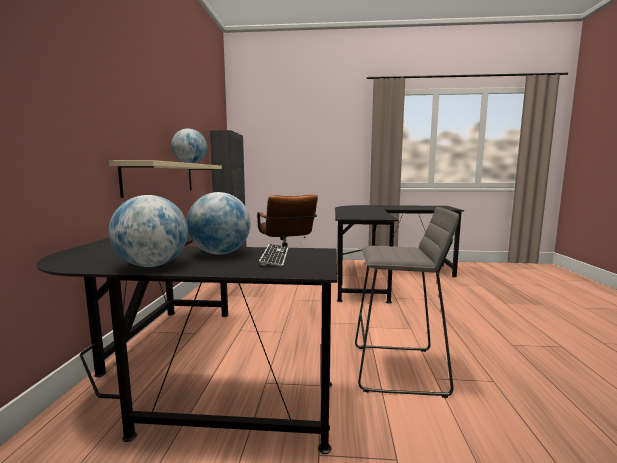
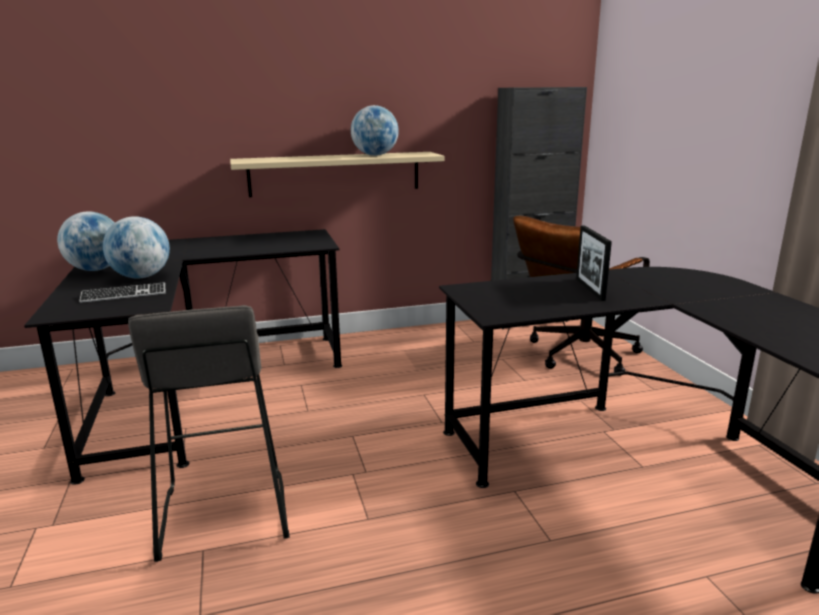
camera: 70 degrees right, 10 degrees up
none -> picture frame [576,225,612,301]

